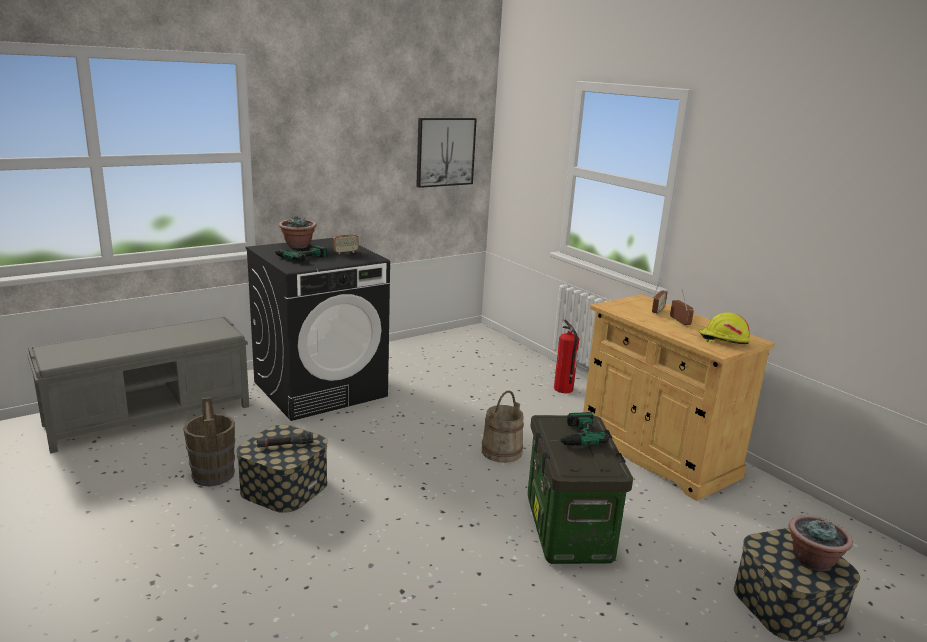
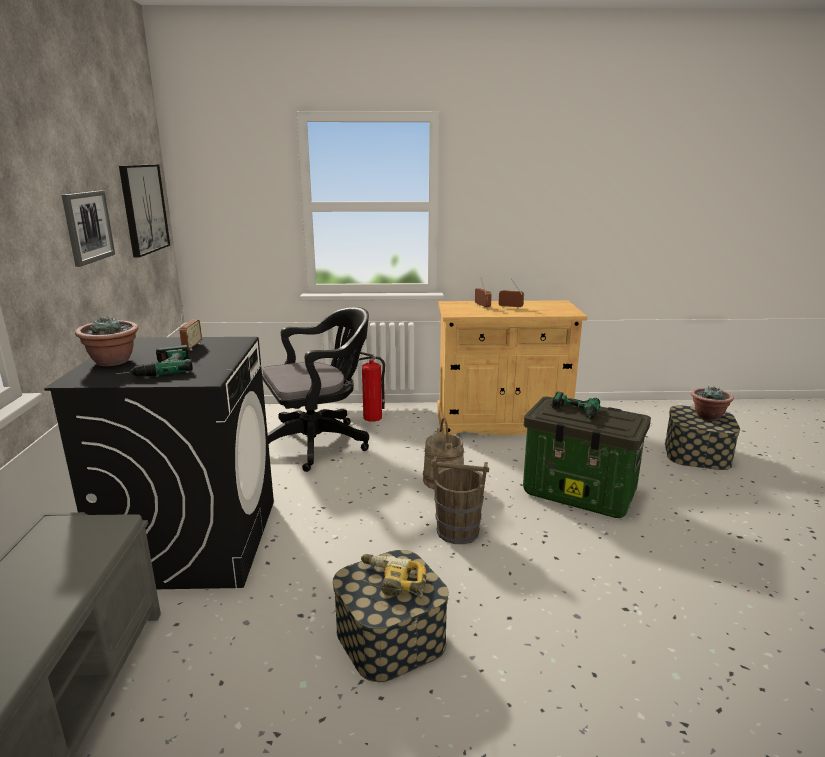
camera: 55 degrees left, 0 degrees up
brown bucket [183,397,235,487] -> brown bucket moved to [431,457,489,544]
black flashlight [257,433,313,448] -> power drill [360,554,426,599]
yellow hard hat [699,312,750,344] -> none
none -> picture [62,191,115,267]
none -> black office chair [262,307,369,472]

